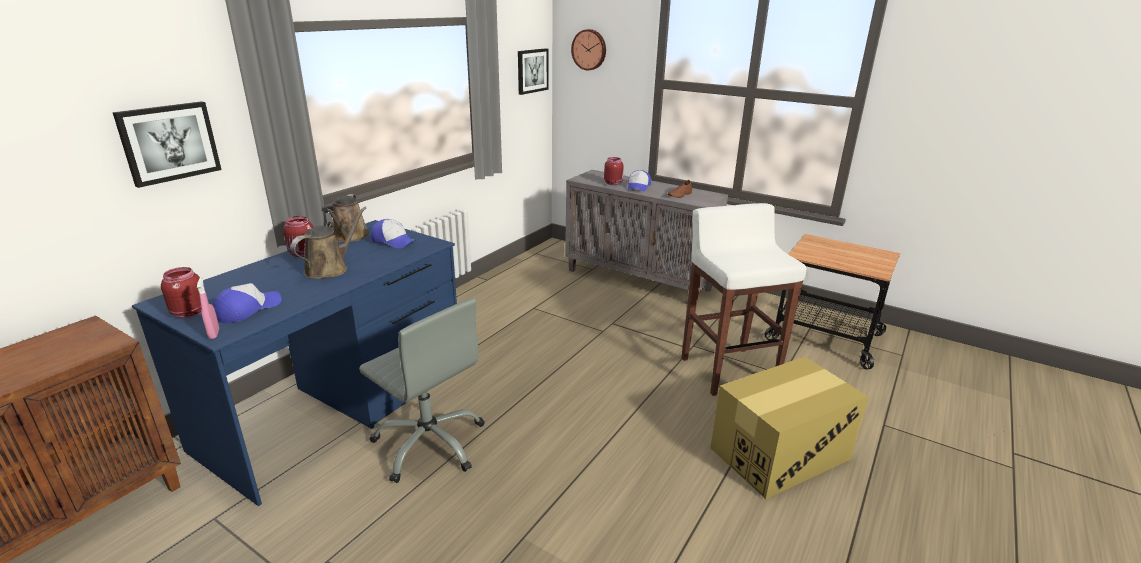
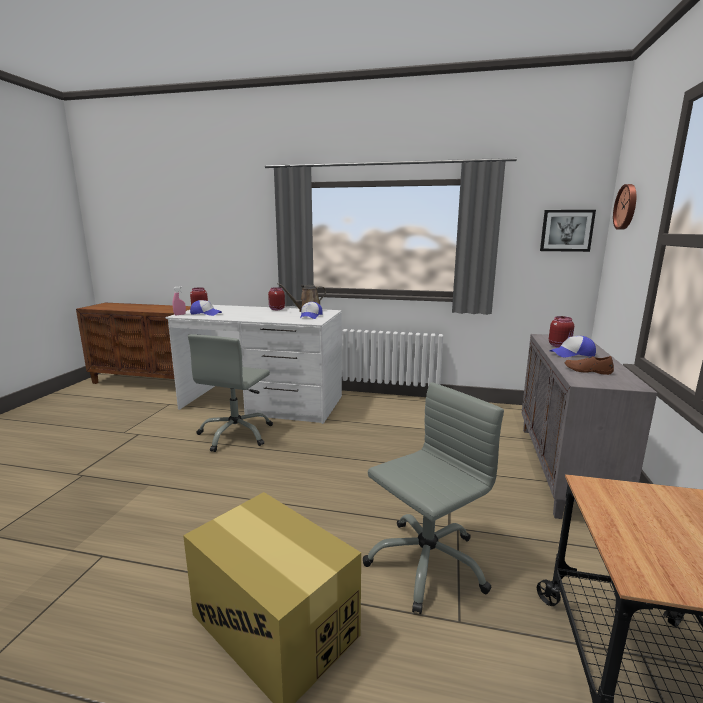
camera: 70 degrees right, 10 degrees down
picture [112,101,222,188] -> none
blue desk [132,220,457,506] -> white desk [165,305,342,424]
brown watering can [291,207,366,279] -> none
white stool [681,203,807,396] -> grey office chair [363,382,504,614]

